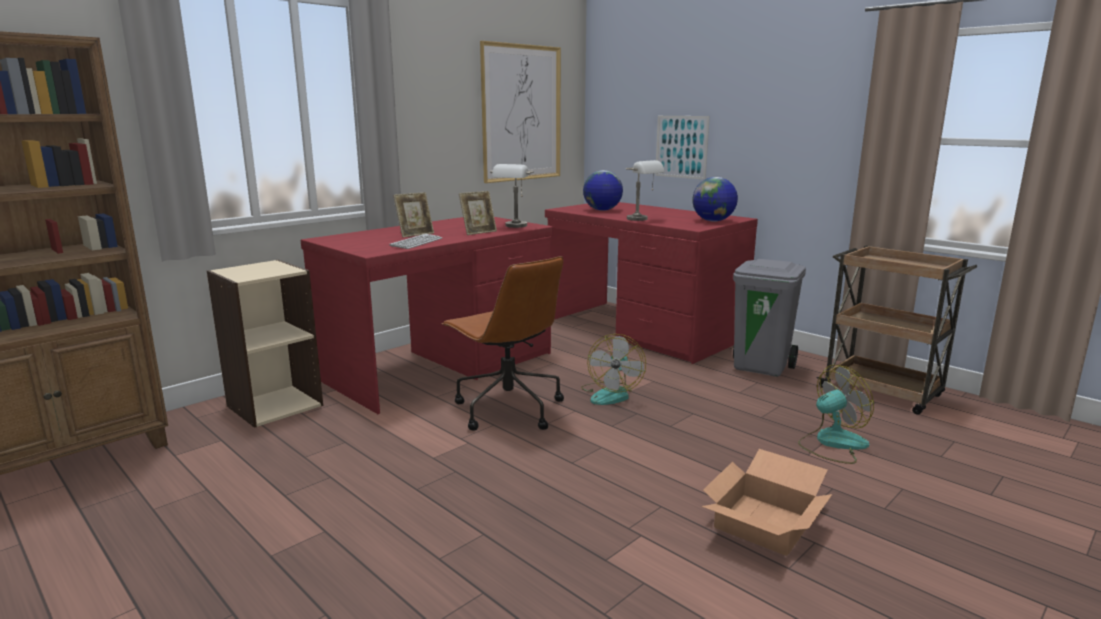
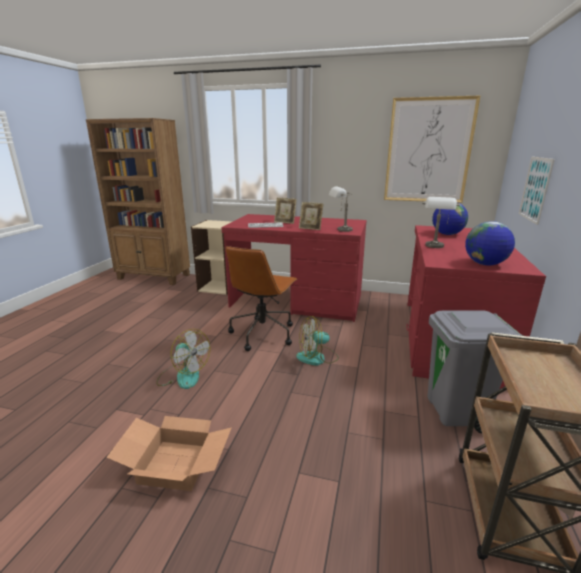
camera: 60 degrees right, 5 degrees up
fan [798,365,874,464] -> fan moved to [156,329,210,389]

